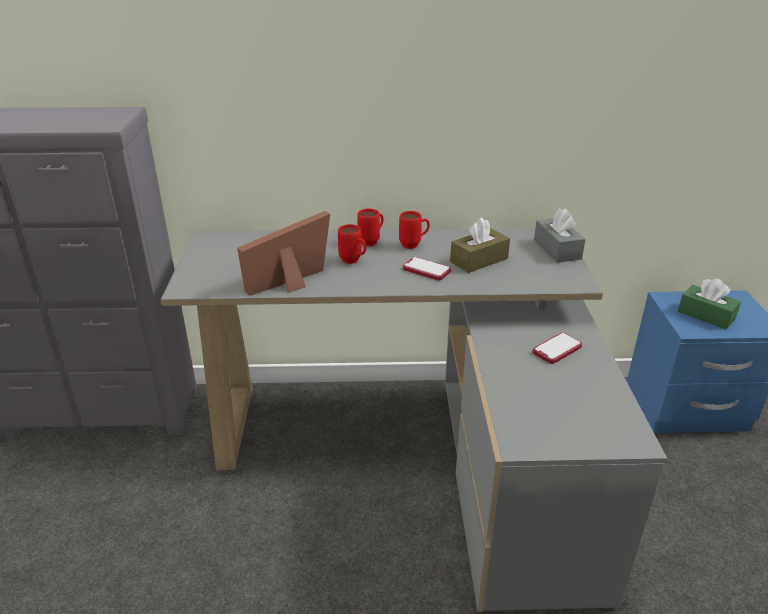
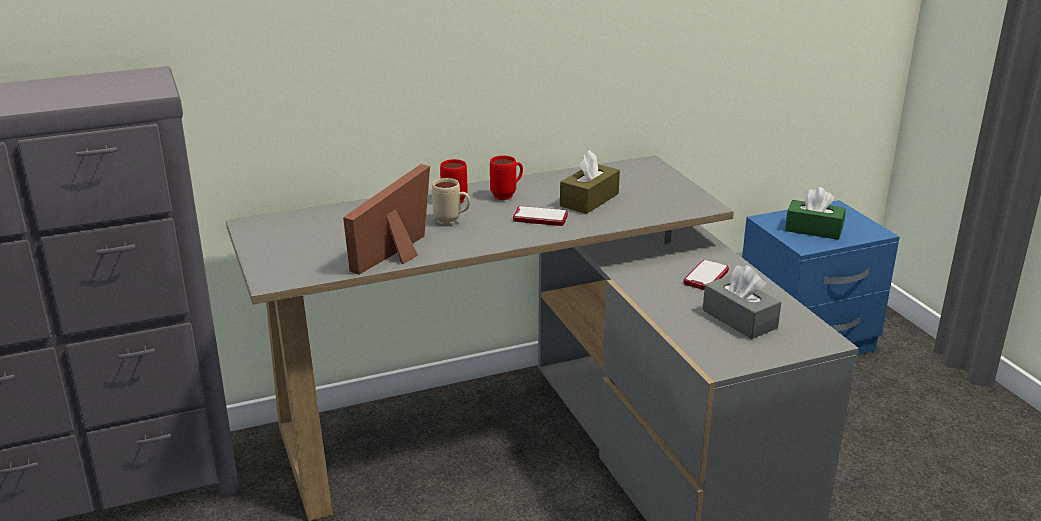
camera: 20 degrees left, 5 degrees down
red mug [338,224,366,264] -> beige mug [432,178,470,225]
grey tissue box [534,208,586,263] -> grey tissue box moved to [703,265,781,339]

